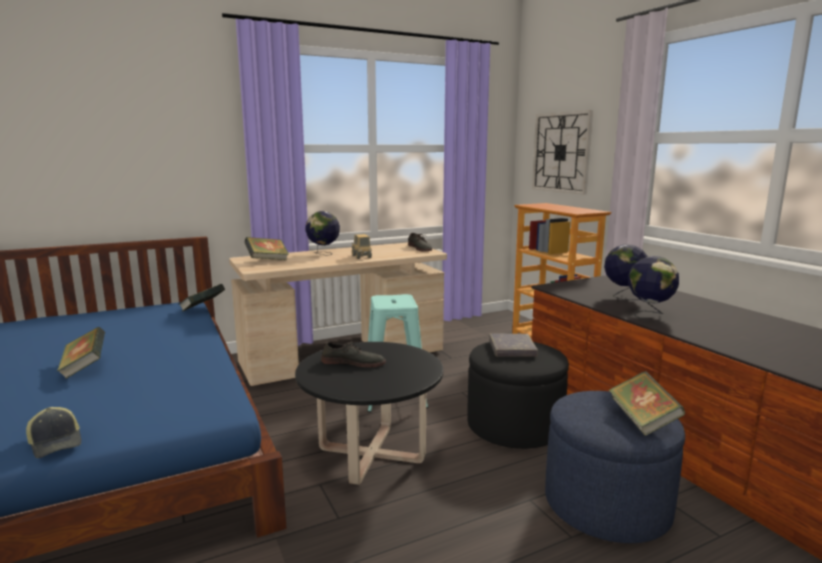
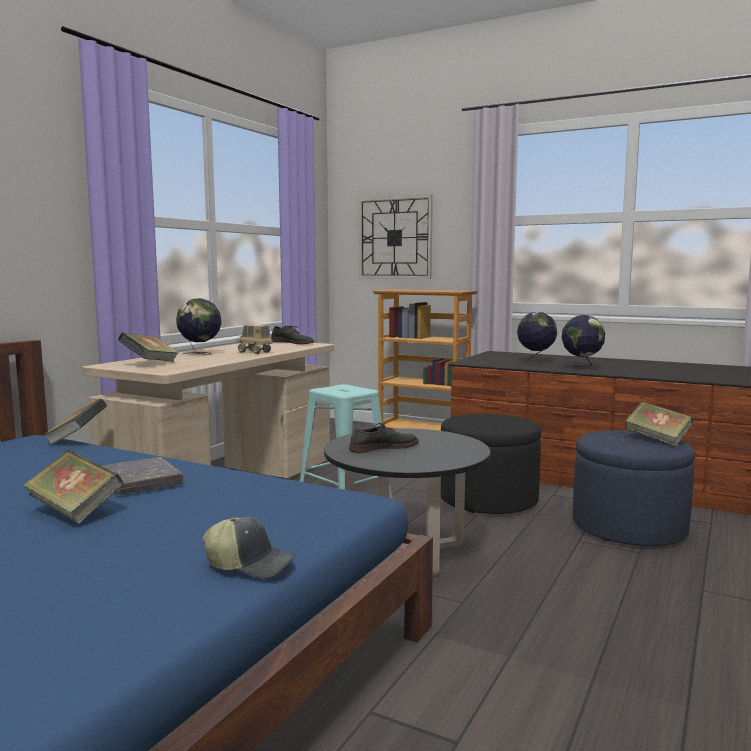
camera: 35 degrees left, 5 degrees down
grey book [489,333,538,357] -> grey book moved to [102,457,183,495]

